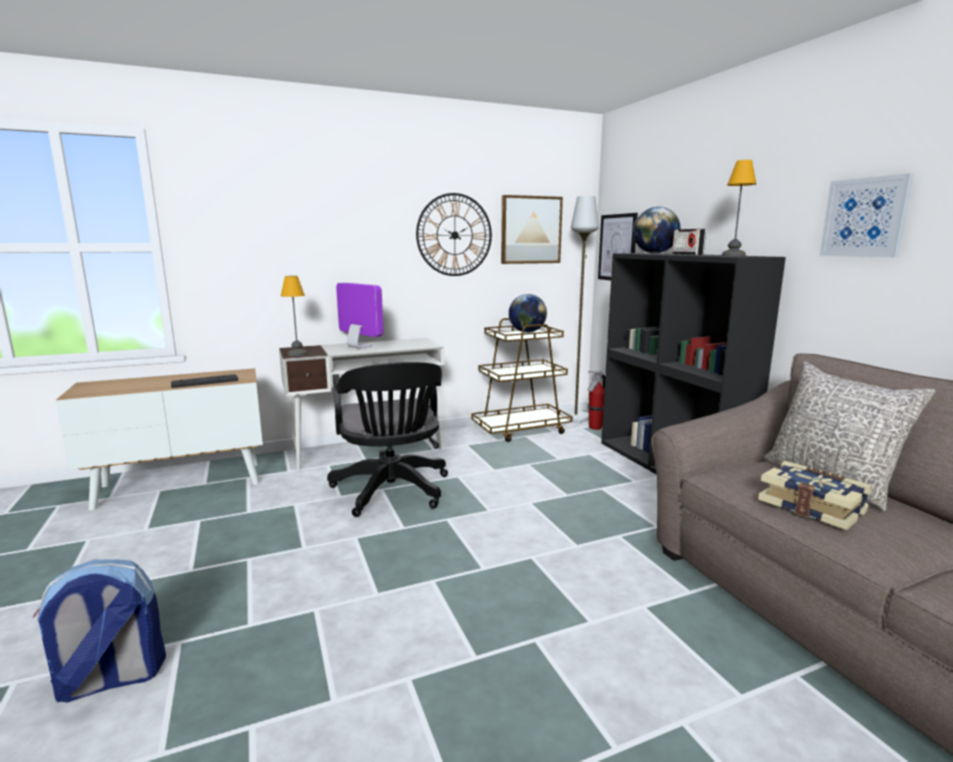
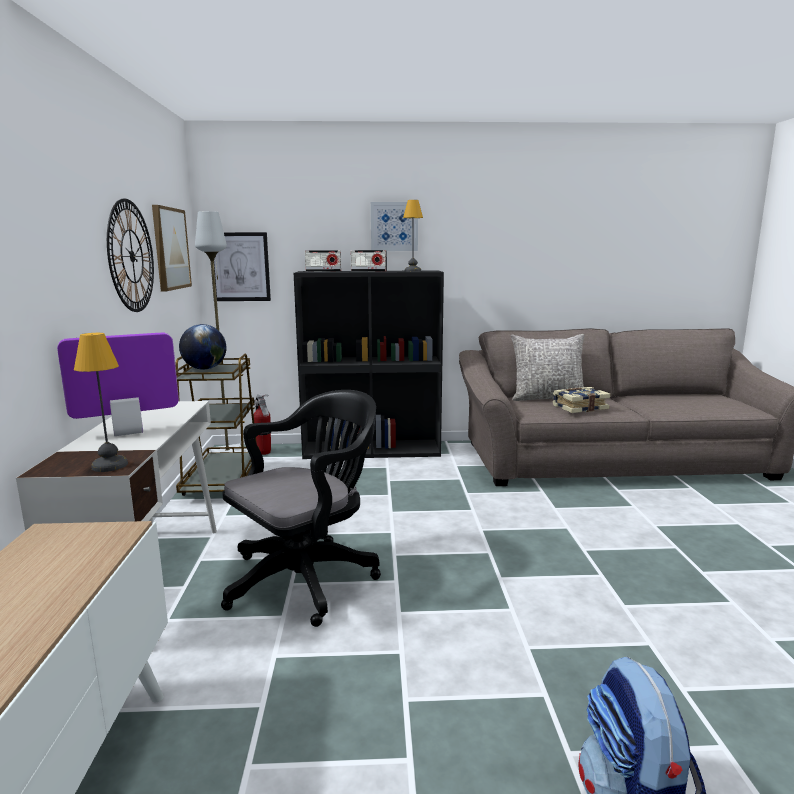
camera: 70 degrees left, 0 degrees up
keyboard [171,374,238,388] -> none
black office chair [327,362,448,517] -> black office chair turned 45 degrees counterclockwise [221,390,381,627]
globe [633,207,680,253] -> radio [305,250,341,272]
picture [820,173,914,257] -> picture moved to [371,202,418,251]

